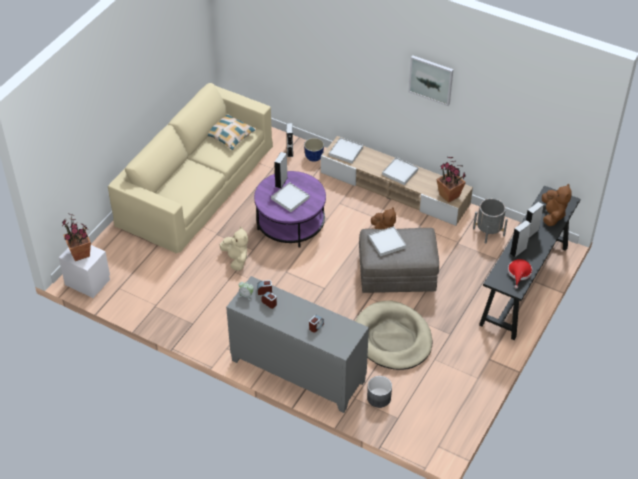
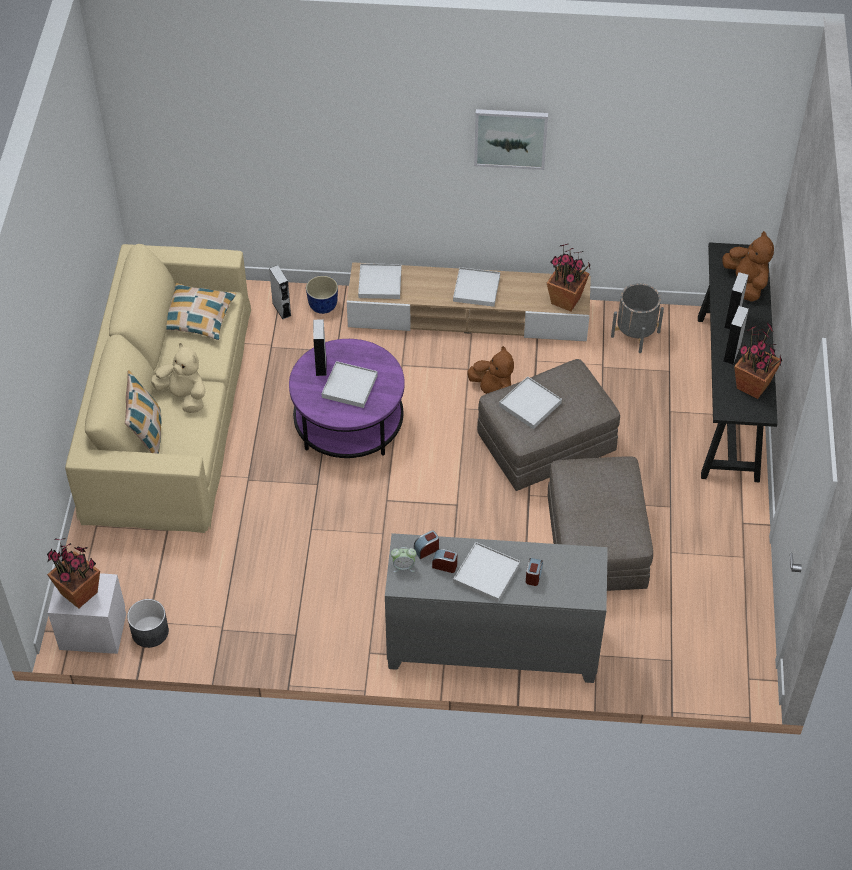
camera: 25 degrees left, 5 degrees up
beige plush toy [220,227,248,271] -> beige plush toy moved to [151,343,205,413]
beige dog bed [355,301,432,370] -> grey ottoman [548,456,653,591]
grey planter [367,376,392,408] -> grey planter moved to [127,599,169,648]
red hat [508,259,532,289] -> potted plant [734,322,782,399]
none -> pillow [125,370,162,454]
none -> white tray [453,542,520,602]

